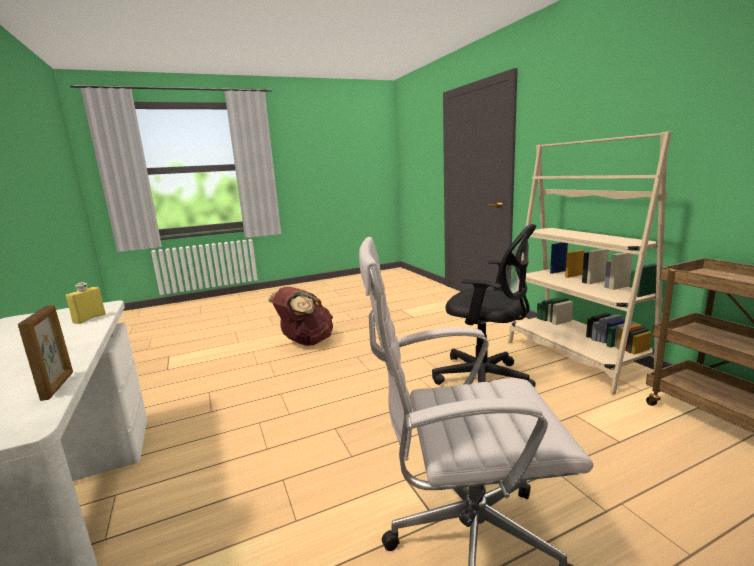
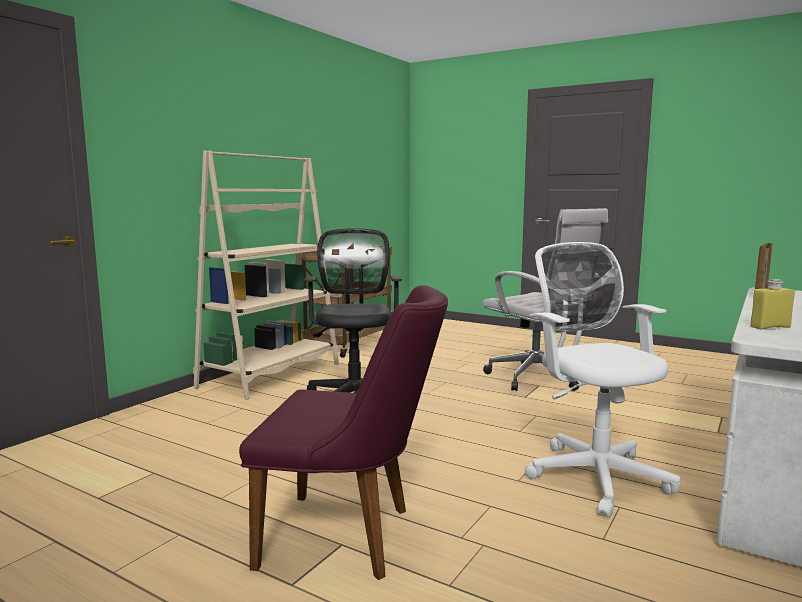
camera: 125 degrees left, 5 degrees down
brown backpack [268,287,333,346] -> purple chair [239,285,448,580]
none -> white office chair [525,242,680,518]

